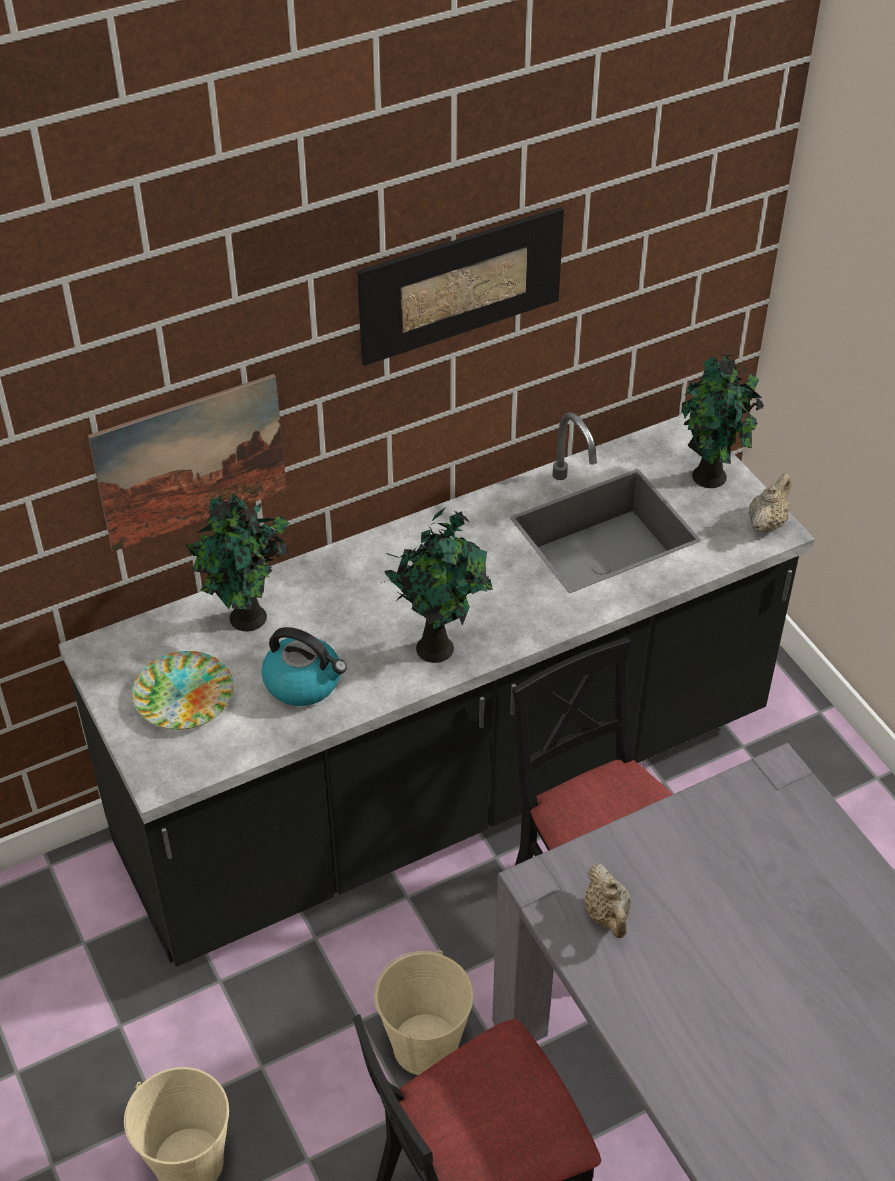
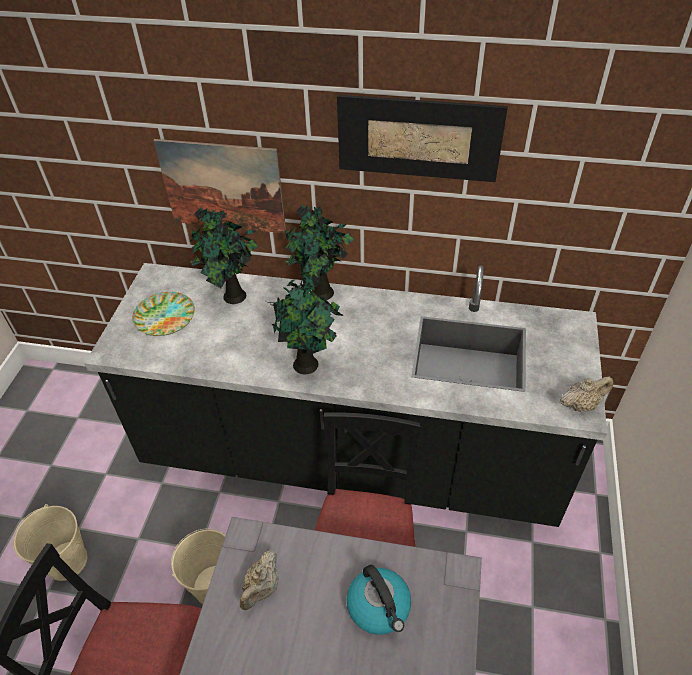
camera: 40 degrees right, 0 degrees up
kettle [261,627,347,706] -> kettle moved to [346,565,411,635]
potted plant [681,354,764,488] -> potted plant moved to [285,205,354,300]

